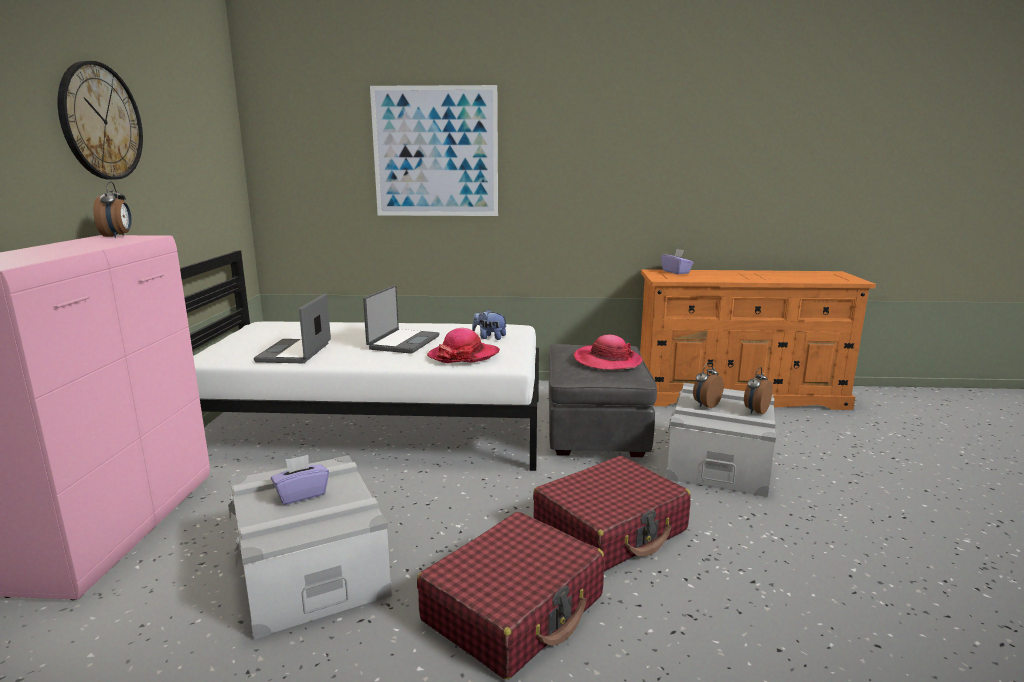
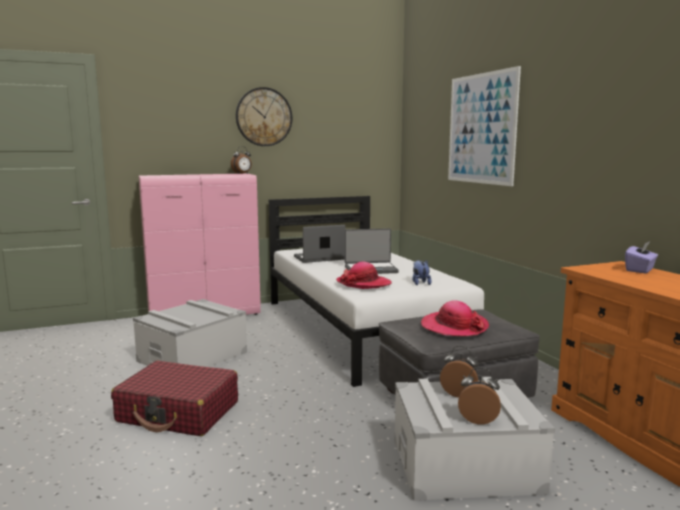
camera: 65 degrees right, 5 degrees down
purple tissue box [271,455,329,505] -> none
red suitcase [533,456,691,571] -> none

